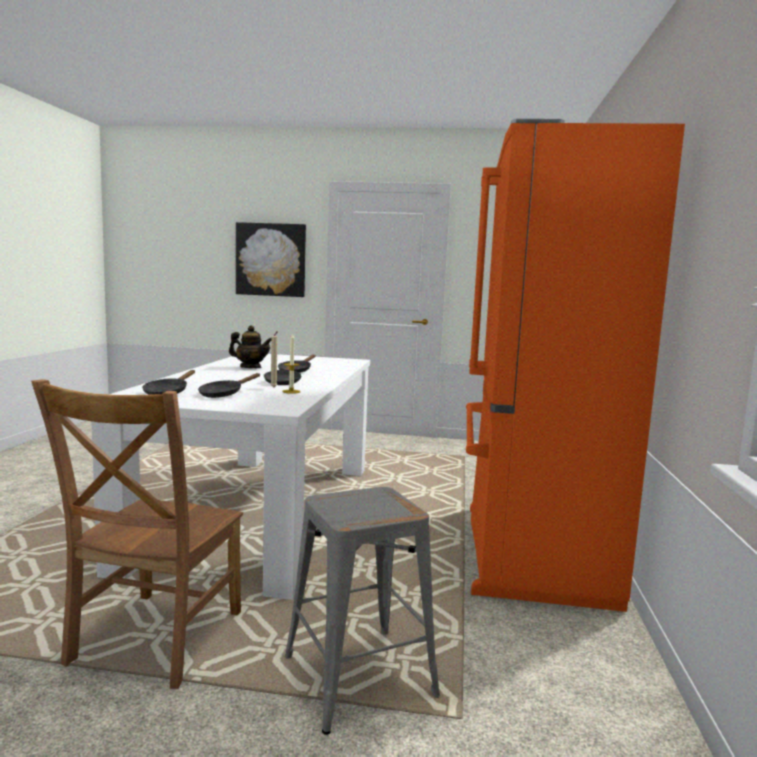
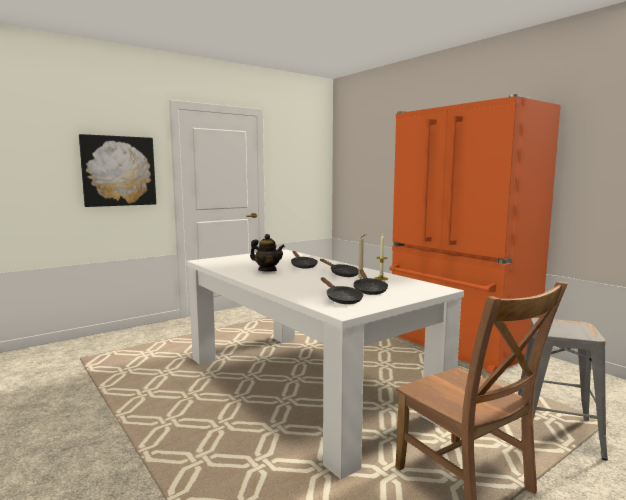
camera: 45 degrees left, 0 degrees up
teapot [229,325,271,368] -> teapot turned 60 degrees clockwise [250,234,285,271]

